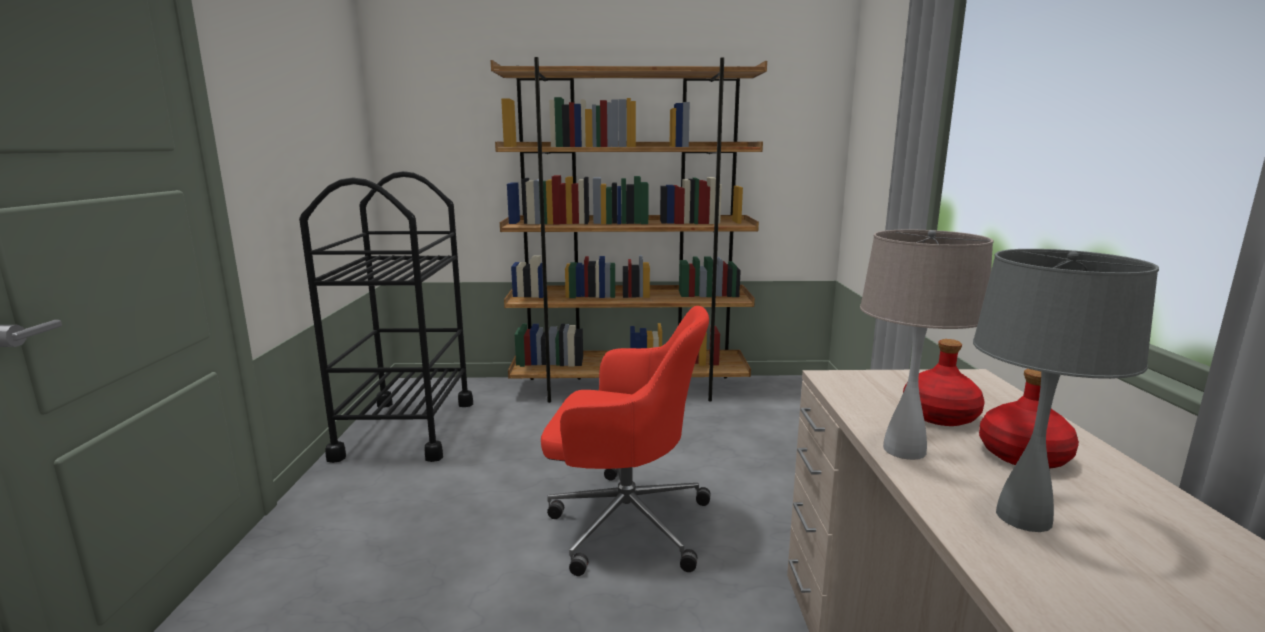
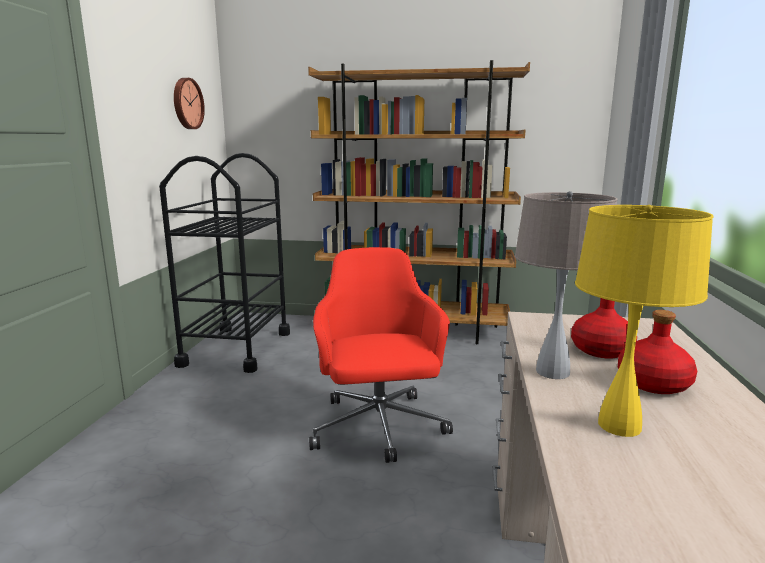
camera: 10 degrees right, 0 degrees up
red office chair [541,306,711,576] -> red office chair turned 120 degrees counterclockwise [309,247,453,463]
grey table lamp [973,249,1159,532] -> yellow table lamp [575,205,714,437]
none -> wall clock [174,78,205,129]

